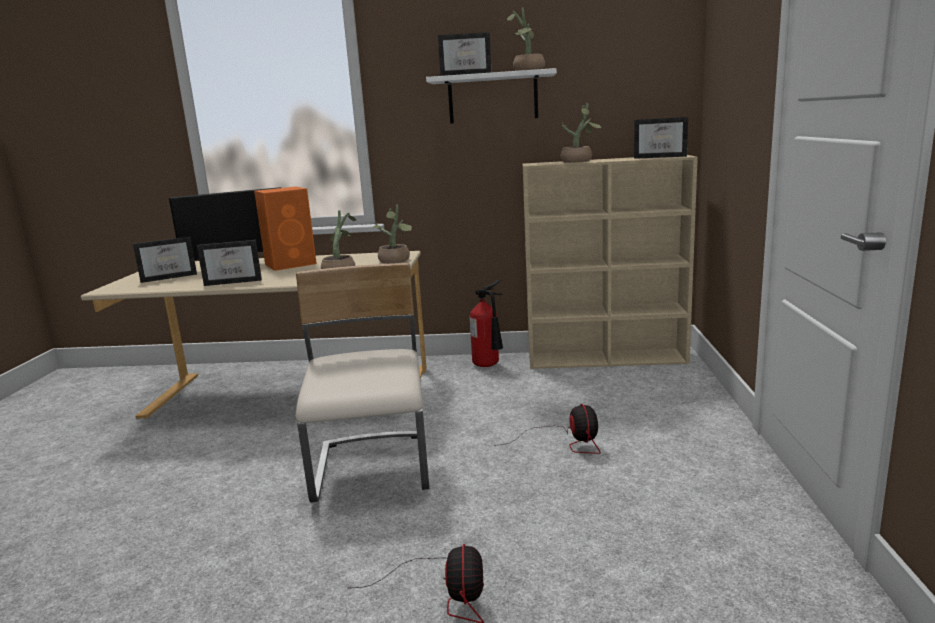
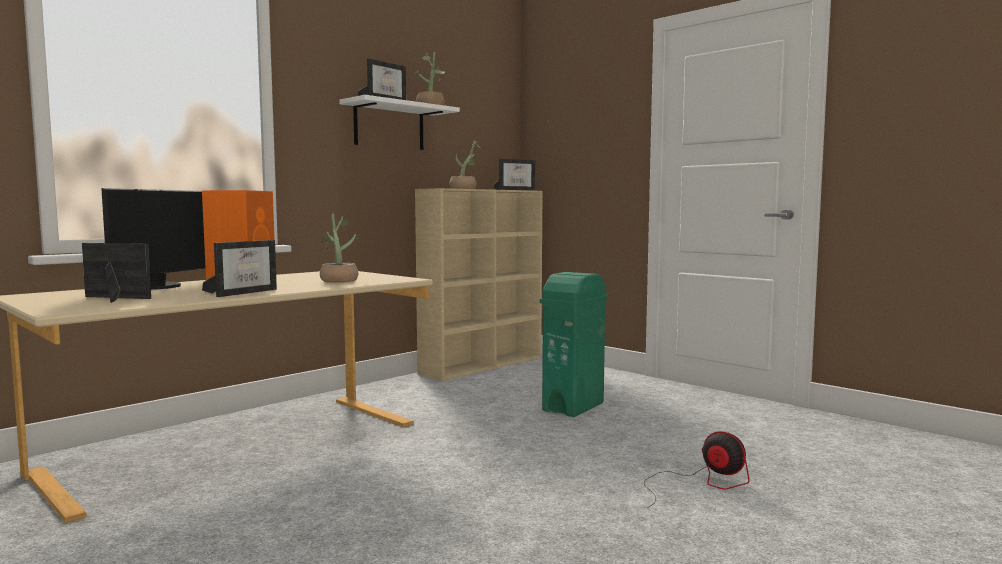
camera: 50 degrees left, 10 degrees down
picture frame [133,237,197,283] -> picture frame turned 90 degrees counterclockwise [82,243,151,303]
beige chair [296,263,429,502] -> none
potted plant [373,205,412,264] -> none
fire extinguisher [470,279,503,367] -> none
fan [494,404,601,454] -> green trash can [540,272,608,417]

